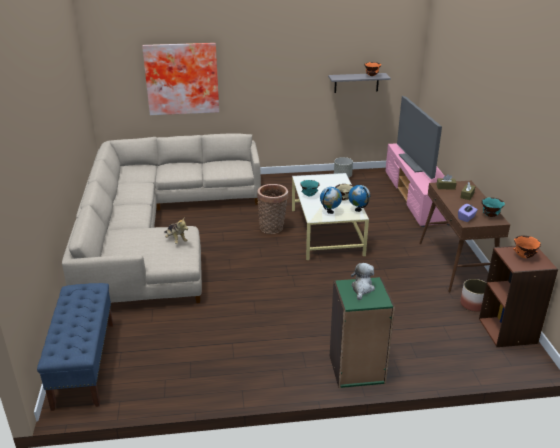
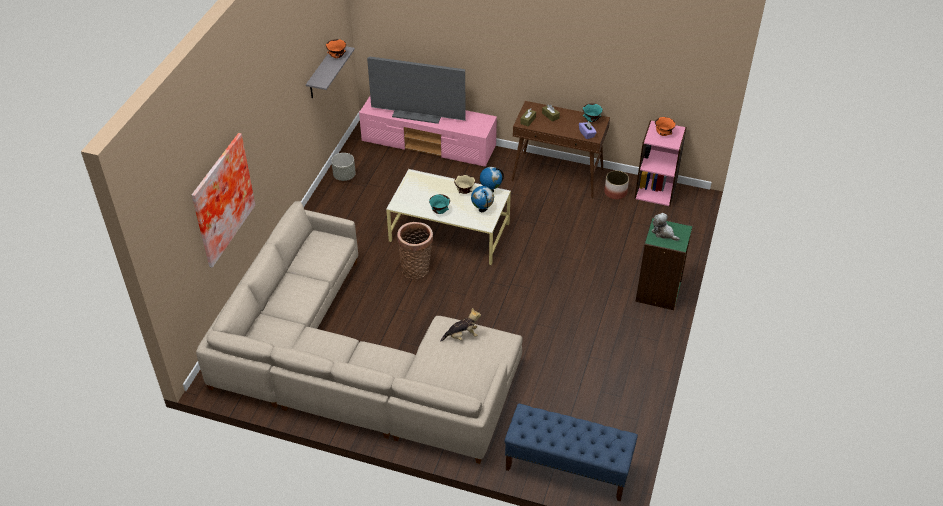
camera: 65 degrees left, 15 degrees up
brown bookcase [479,246,558,347] -> pink bookcase [634,120,687,206]

